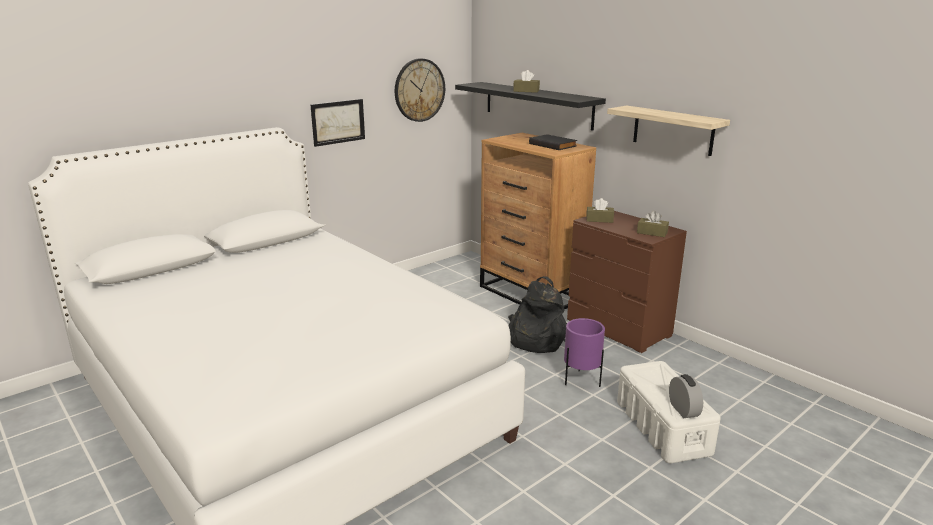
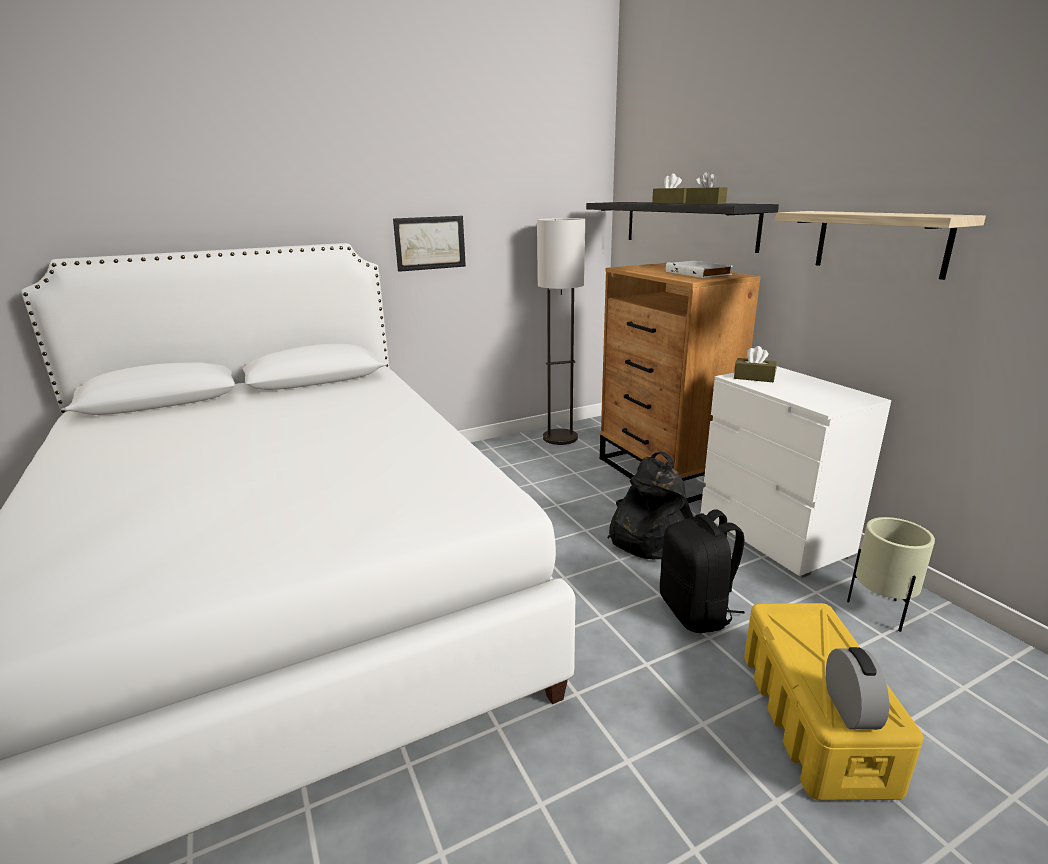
camera: 15 degrees right, 0 degrees up
wall clock [395,58,445,122] -> none
black book [529,134,577,150] -> white book [666,261,733,278]
purple planter [564,318,605,387] -> black backpack [660,509,745,633]
brown dresser [567,211,687,353] -> white dresser [701,366,891,578]
white storage box [617,361,721,463] -> yellow storage box [744,603,924,800]
brown tissue box [637,211,669,237] -> brown tissue box moved to [685,171,727,204]
none -> floor lamp [537,218,585,445]
none -> beige planter [847,517,935,632]

